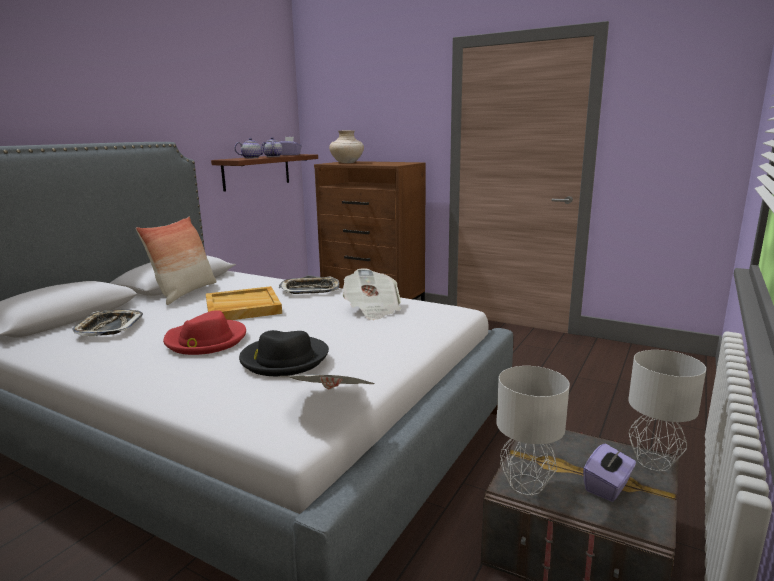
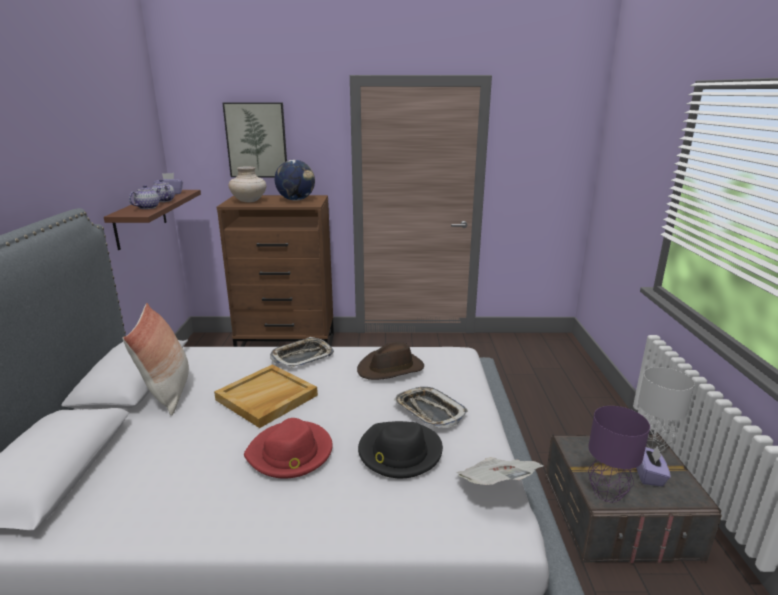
camera: 30 degrees left, 5 degrees up
tray [72,310,143,337] -> tray moved to [394,387,468,428]
newspaper [343,268,401,320] -> brown hat [357,342,424,380]
grey table lamp [496,366,570,495] -> purple table lamp [588,406,650,503]
none -> picture [222,102,287,177]
none -> globe [275,160,315,201]

